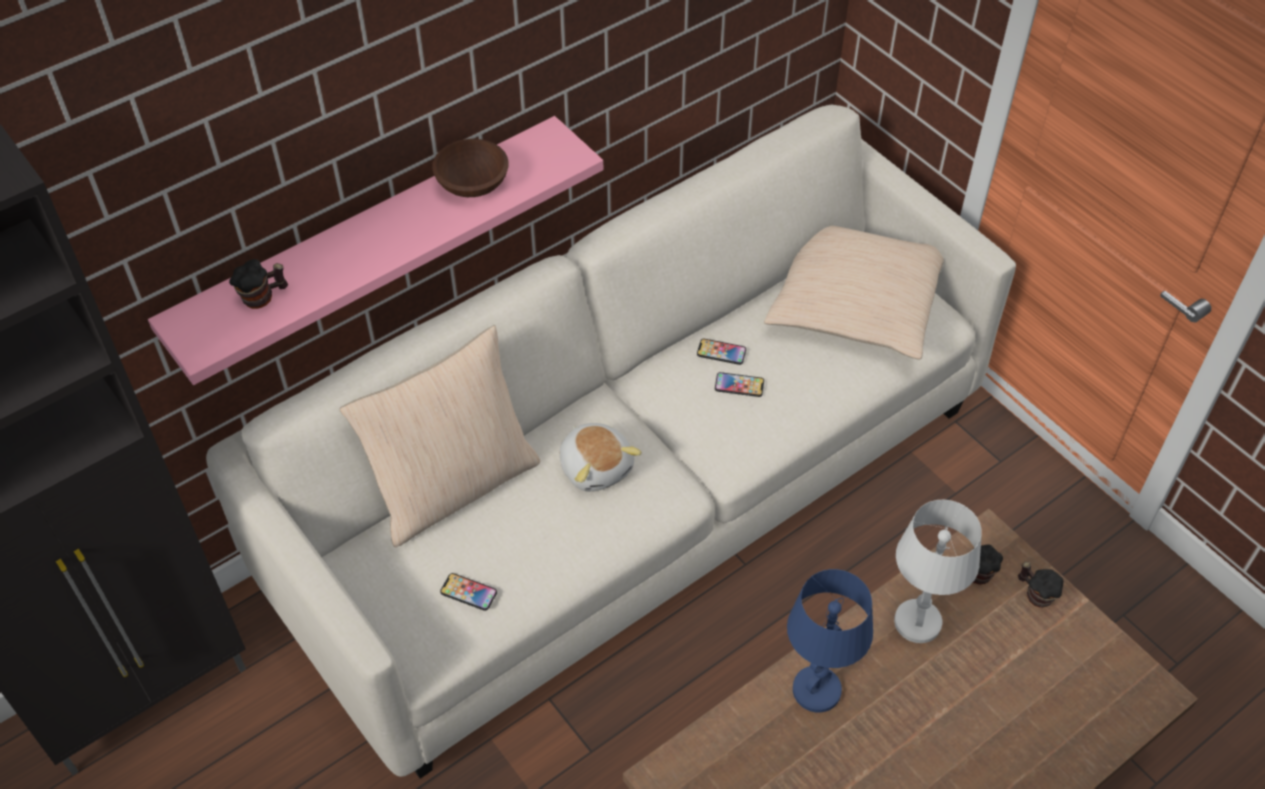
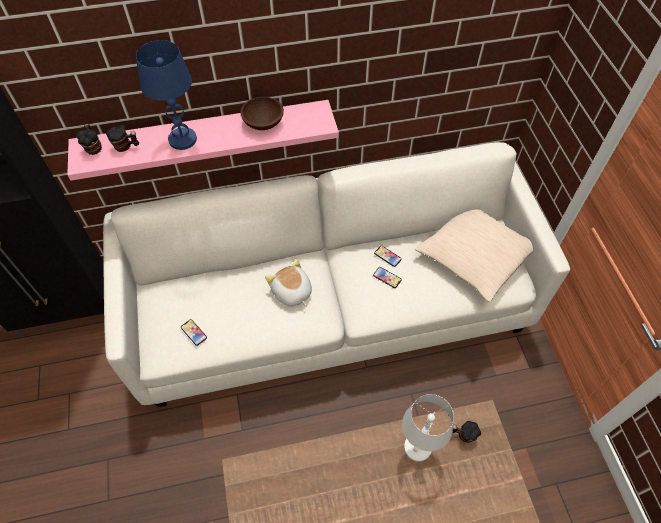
camera: 25 degrees right, 5 degrees up
beige pillow [340,325,540,547] -> none
plush toy [560,423,642,492] -> plush toy turned 150 degrees clockwise [265,259,312,306]
blue table lamp [787,569,873,712] -> blue table lamp moved to [136,40,197,150]
mug [1018,562,1064,608] -> mug moved to [76,124,102,155]

